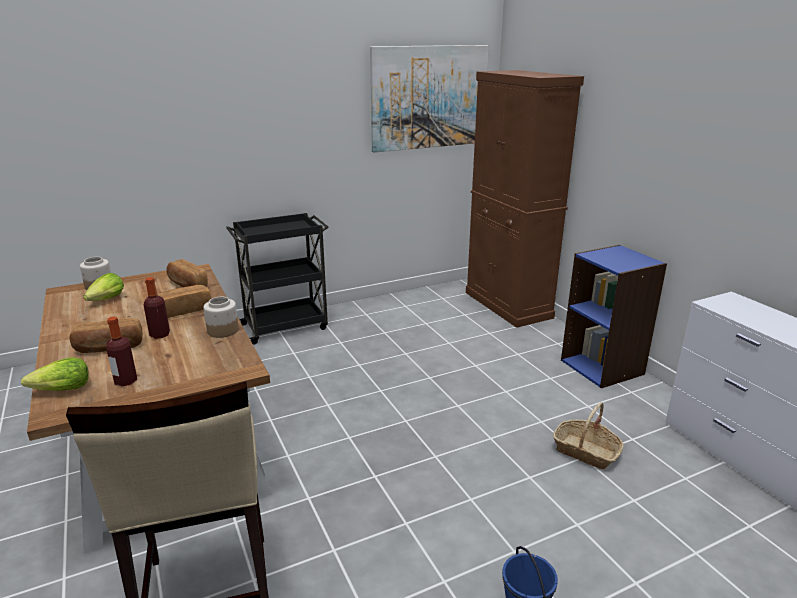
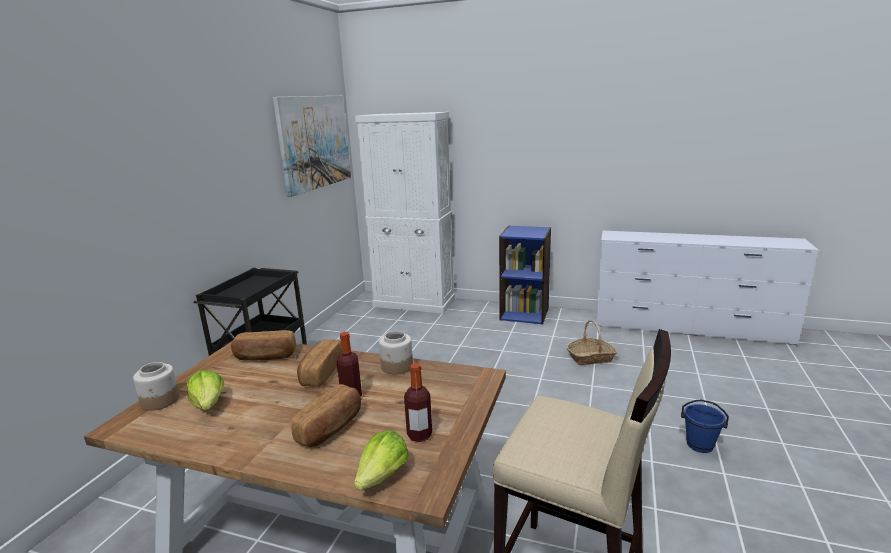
camera: 45 degrees left, 5 degrees down
brown cabinet [466,70,584,328] -> white cabinet [355,112,455,314]

